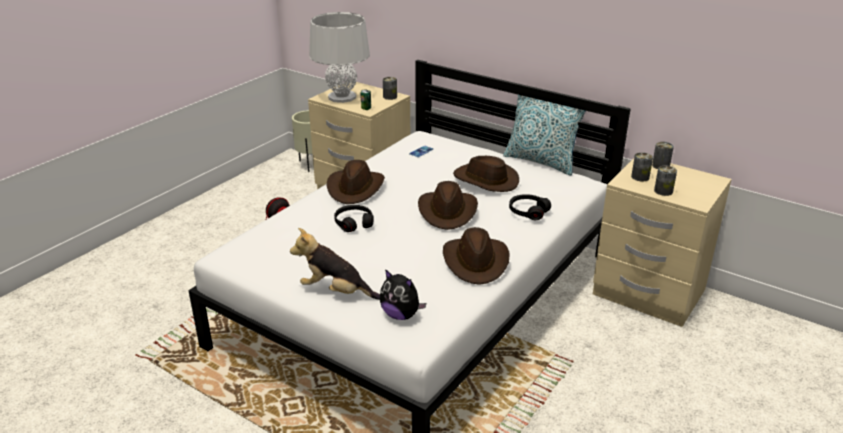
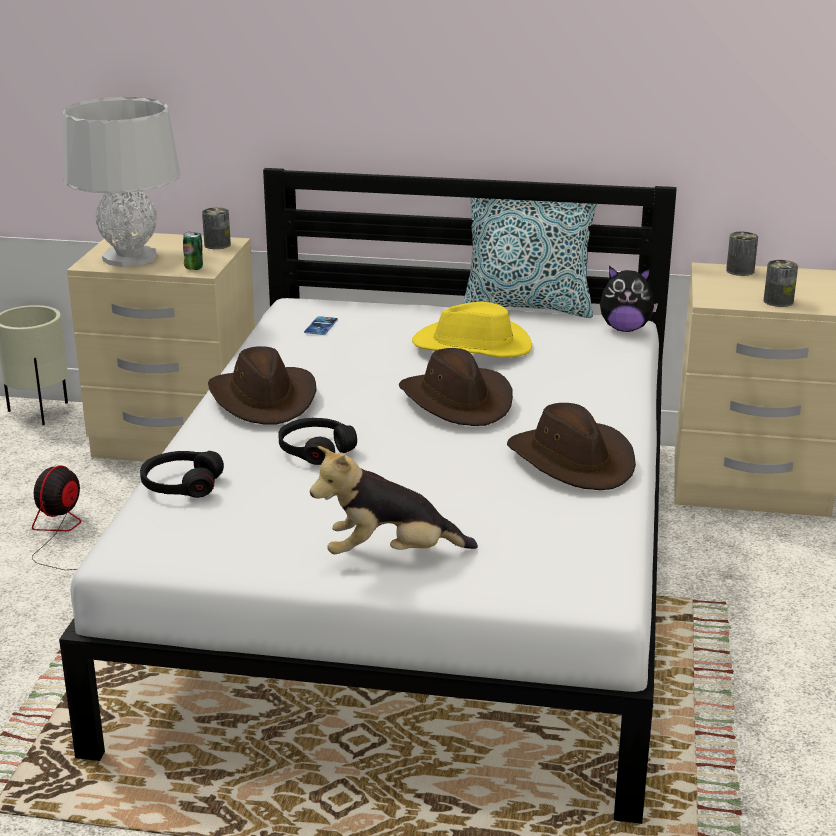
camera: 25 degrees left, 5 degrees down
plush toy [380,269,426,320] -> plush toy moved to [600,266,658,332]
brown hat [453,156,519,192] -> yellow hat [412,302,532,357]
black headphones [509,194,551,220] -> black headphones moved to [140,451,224,498]
can [631,152,653,182] -> none

